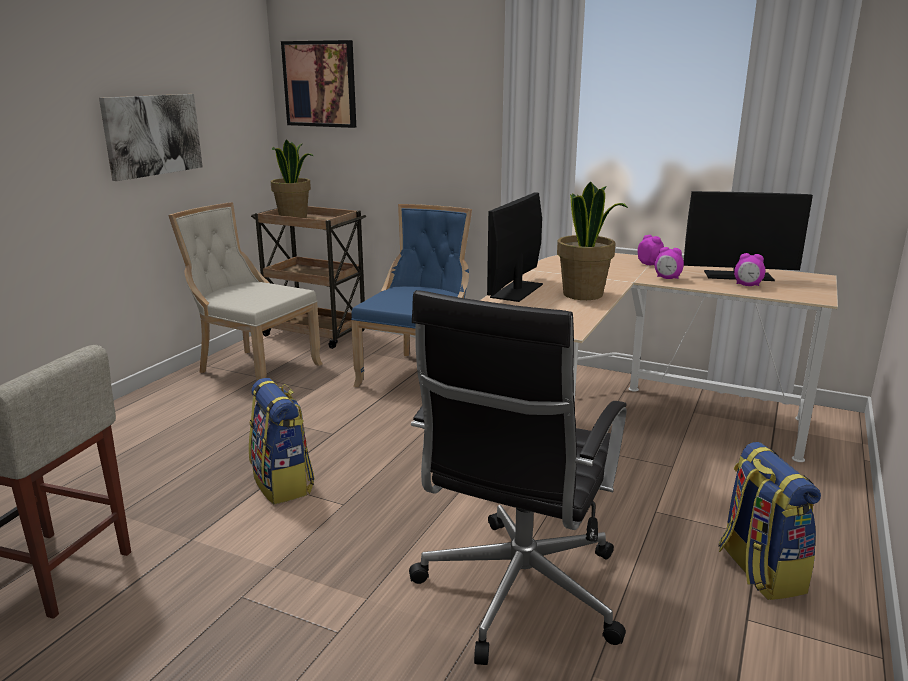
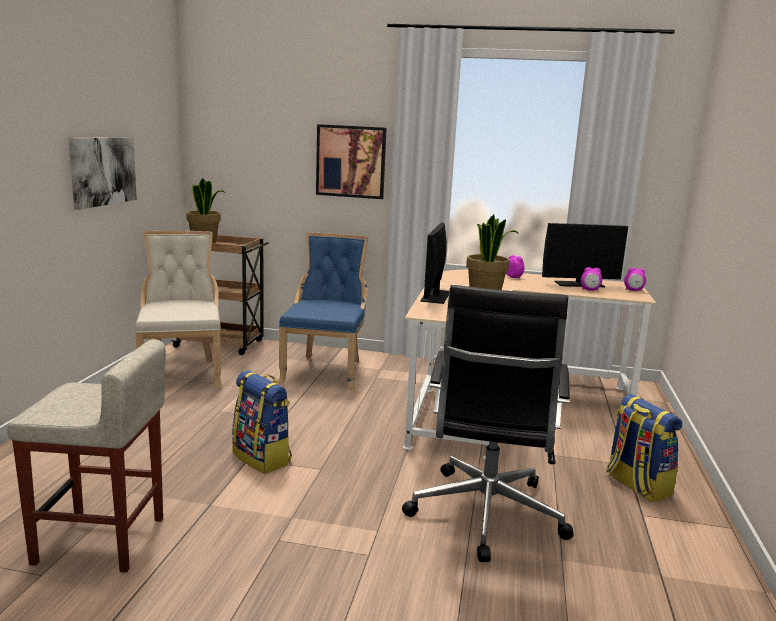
camera: 15 degrees left, 5 degrees down
beige chair [168,202,322,381] -> beige chair turned 60 degrees clockwise [135,231,222,389]
picture [281,40,356,128] -> picture moved to [316,124,387,199]
alarm clock [655,247,684,279] -> alarm clock moved to [624,268,646,291]

